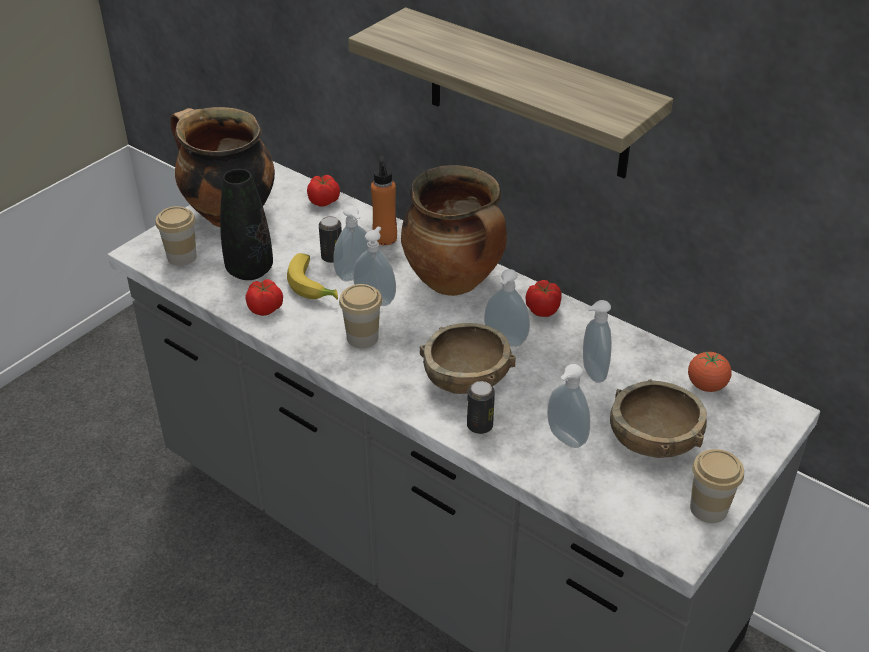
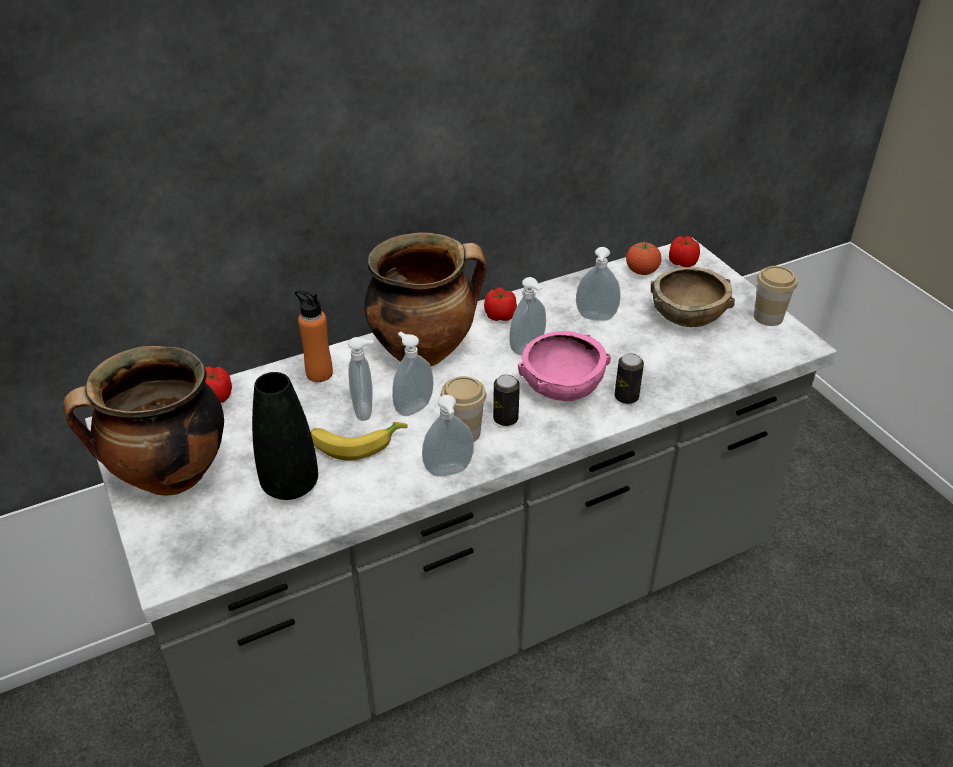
camera: 65 degrees left, 0 degrees up
cup [156,206,197,266] -> none
tomato [246,279,283,316] -> tomato moved to [669,236,700,267]
can [319,216,342,263] -> can moved to [493,374,520,426]
shelf [348,8,673,178] -> none
brown bowl [420,323,516,394] -> pink bowl [518,331,611,401]
soap dispenser [547,364,590,448] -> soap dispenser moved to [422,395,474,477]

